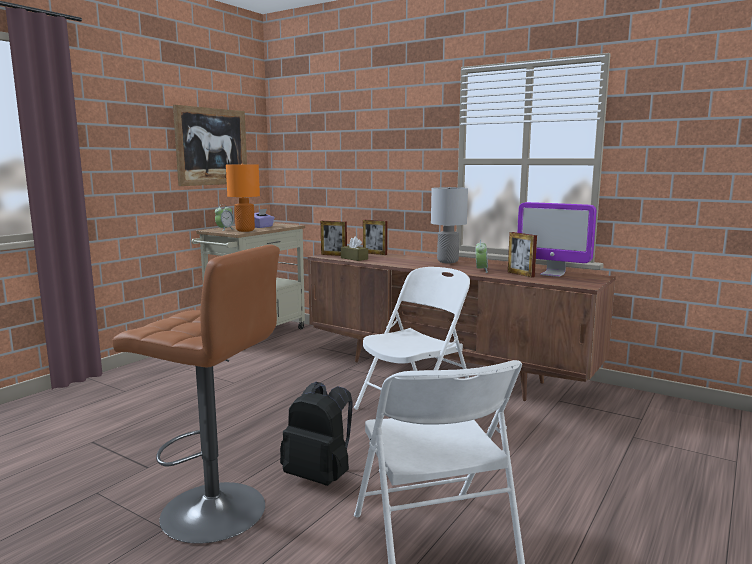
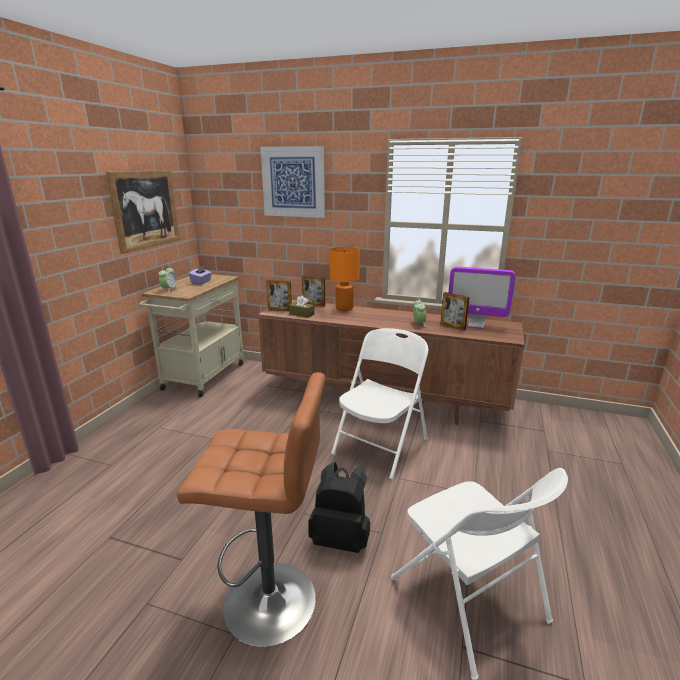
camera: 15 degrees left, 10 degrees up
orange table lamp [226,164,260,232] -> orange table lamp moved to [329,247,360,311]
grey table lamp [431,187,468,264] -> none
none -> picture [261,146,325,218]

